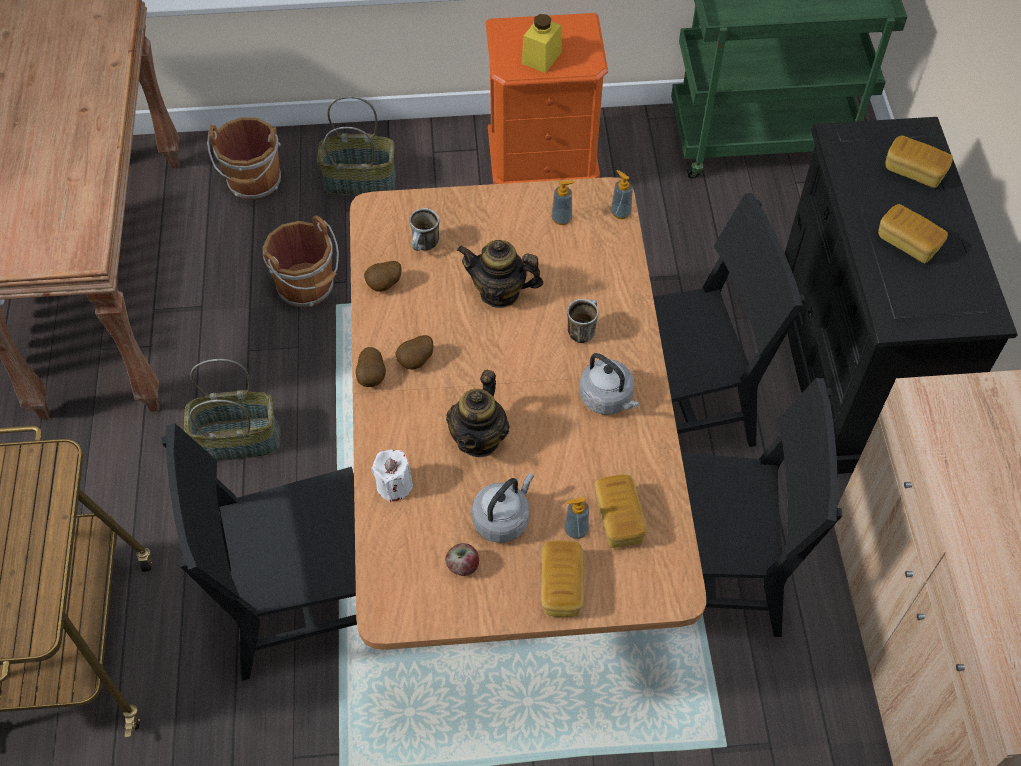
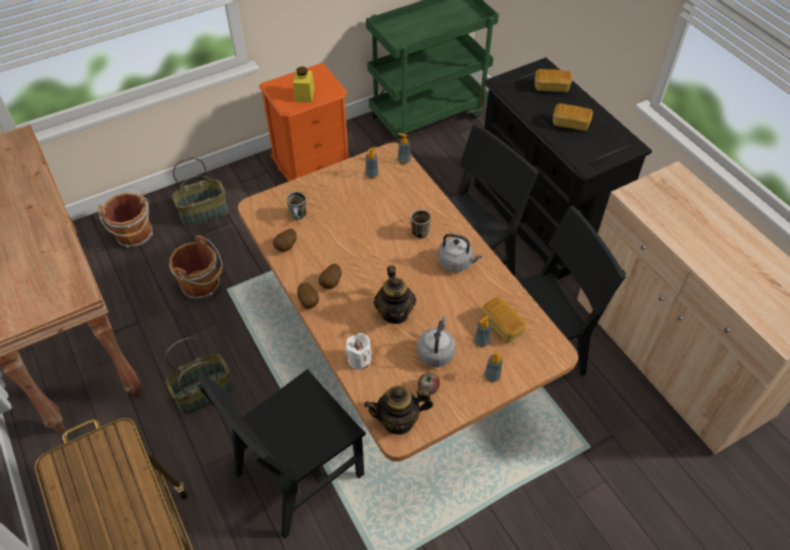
camera: 25 degrees left, 5 degrees down
teapot [457,240,543,308] -> teapot moved to [364,385,433,435]
bread [541,541,584,617] -> soap dispenser [485,350,503,382]

